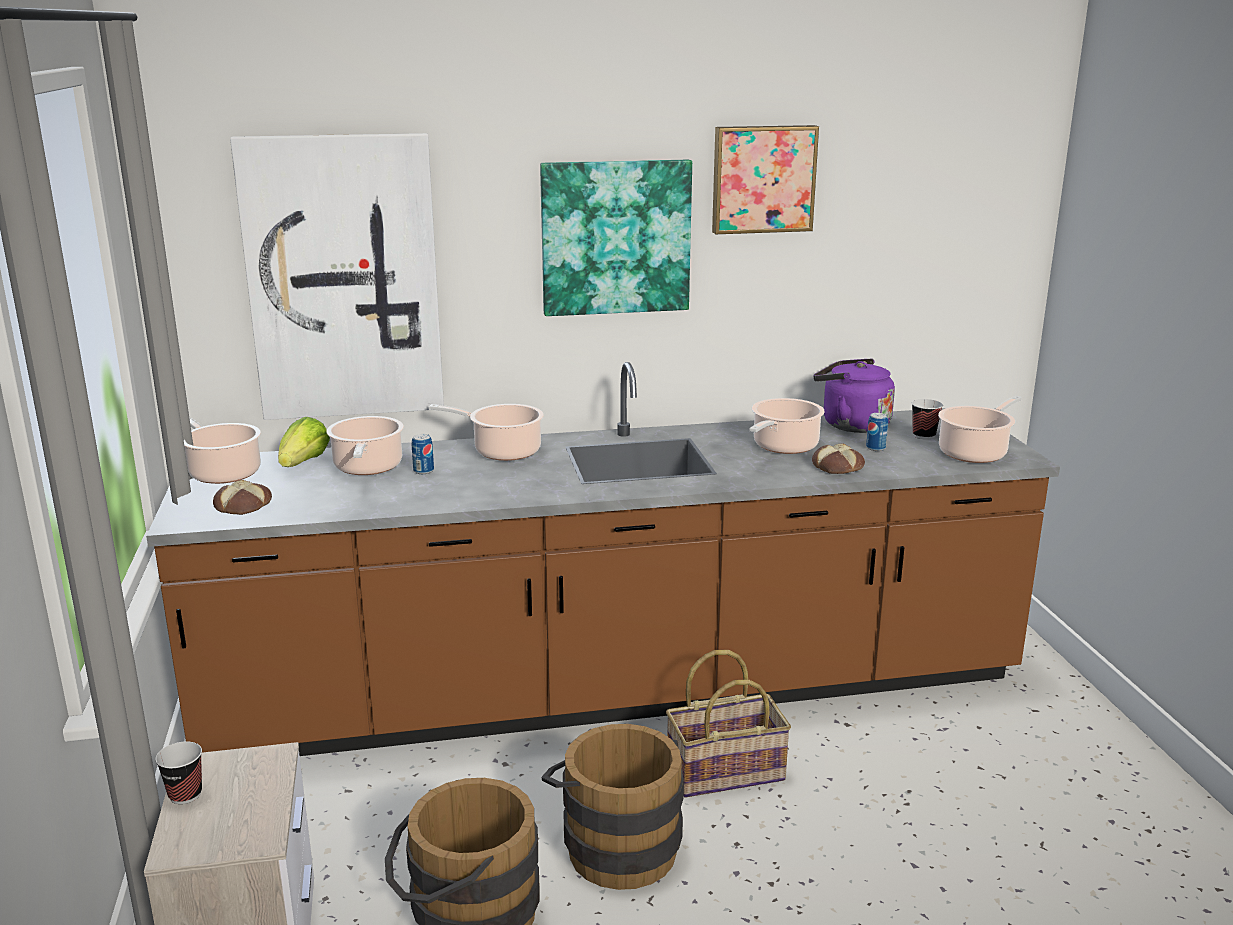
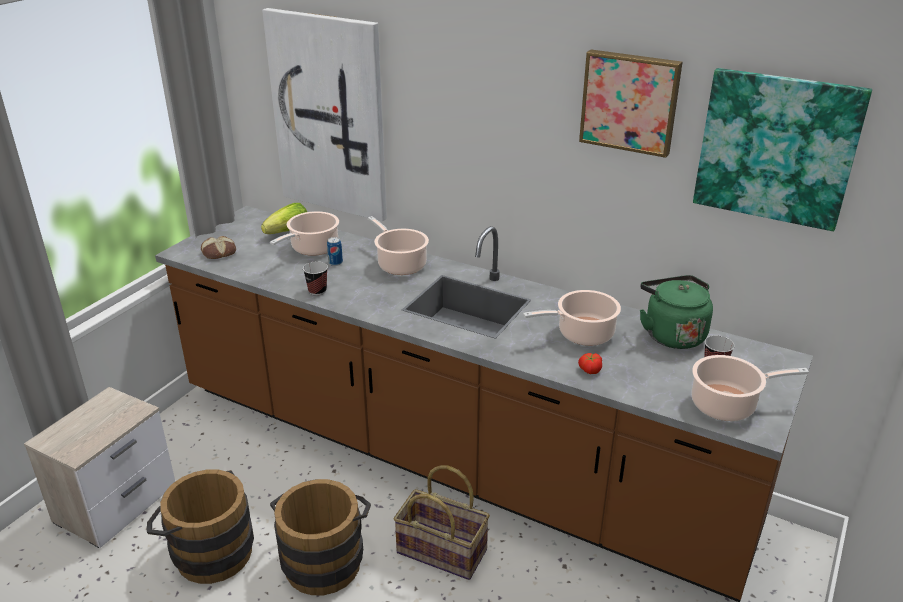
camera: 40 degrees right, 10 degrees up
cup [155,741,202,804] -> cup moved to [303,261,328,296]
cooking pot [184,417,261,484] -> none
picture [540,160,692,316] -> picture moved to [693,68,872,231]
bread [812,443,865,474] -> tomato [578,353,602,374]
purple kettle [813,358,895,433] -> green kettle [640,275,713,349]
can [866,413,888,451] -> none

